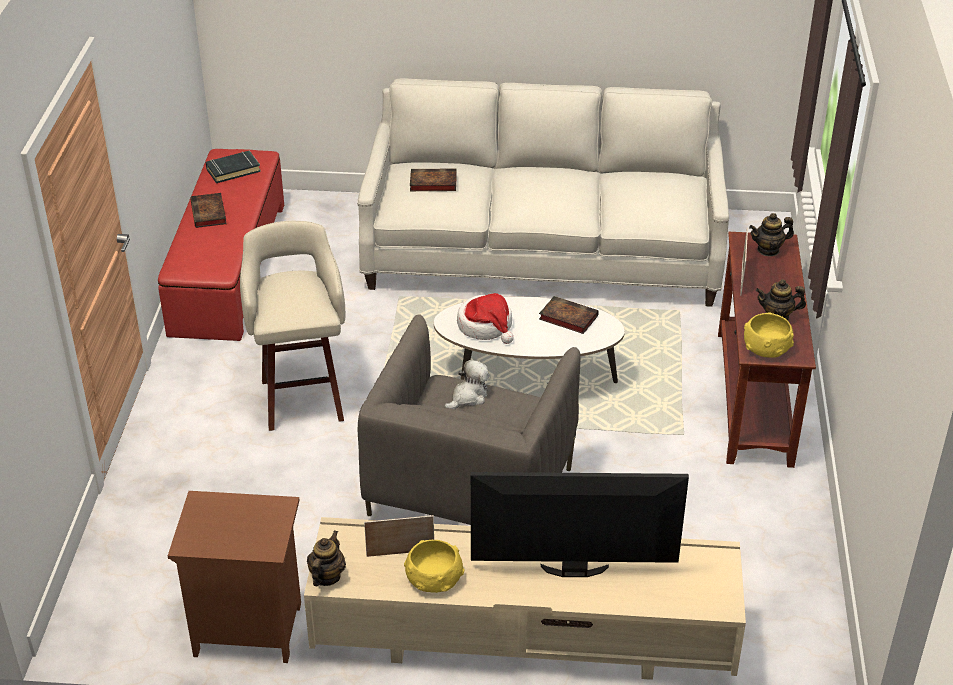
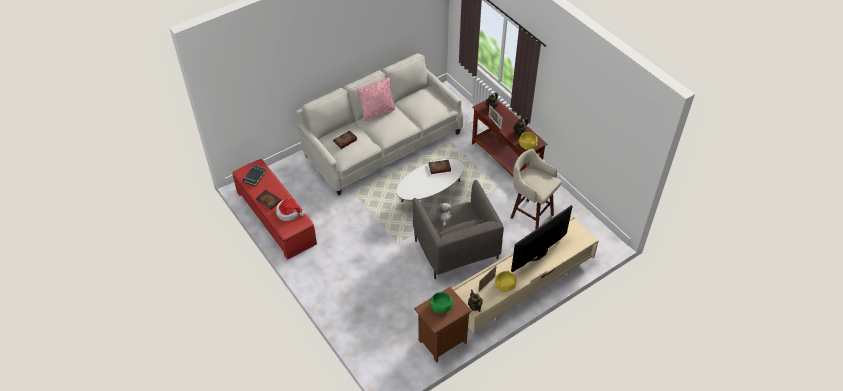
camera: 40 degrees left, 10 degrees up
beige stool [240,221,345,431] -> beige stool moved to [510,149,562,230]
hat [457,293,513,344] -> hat moved to [276,198,305,221]
none -> pink pillow [357,77,395,121]
none -> green bowl [430,292,453,314]

